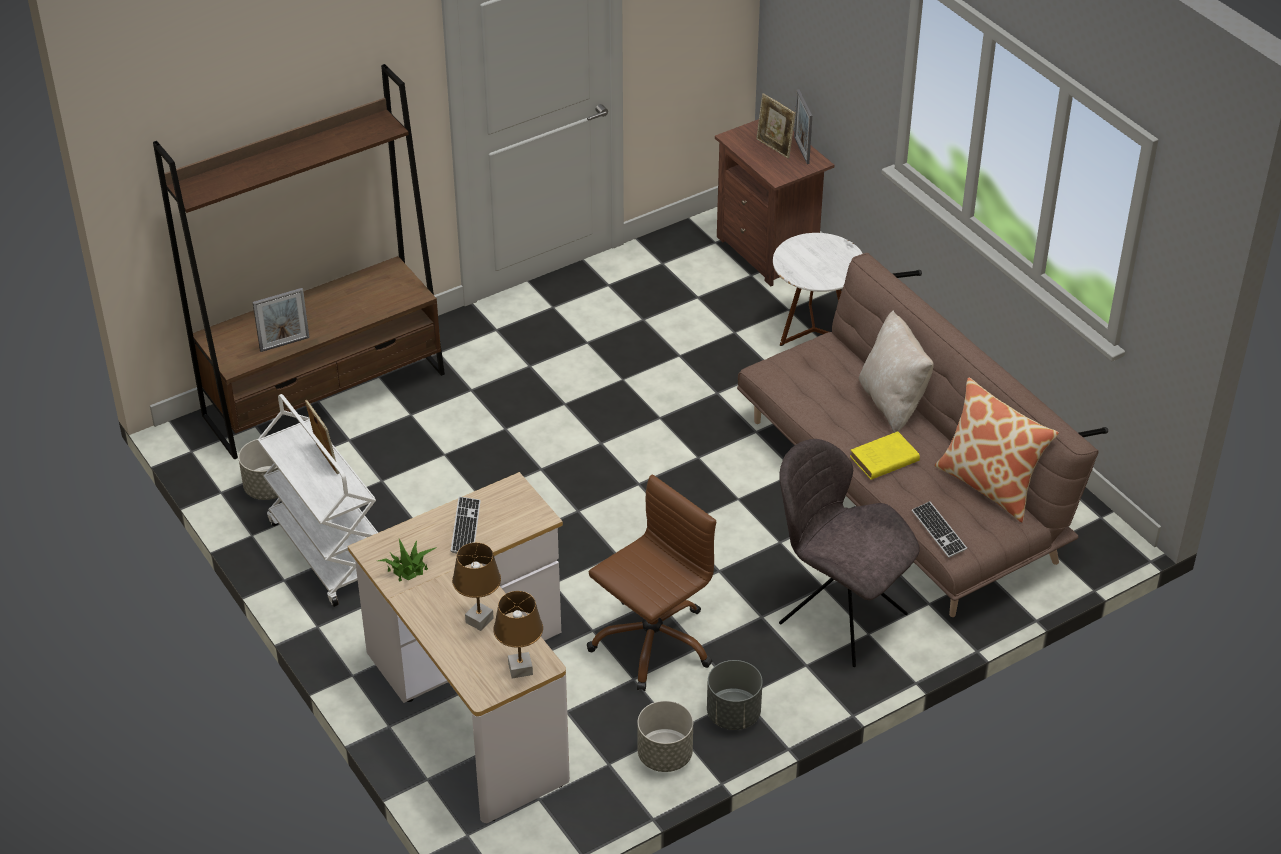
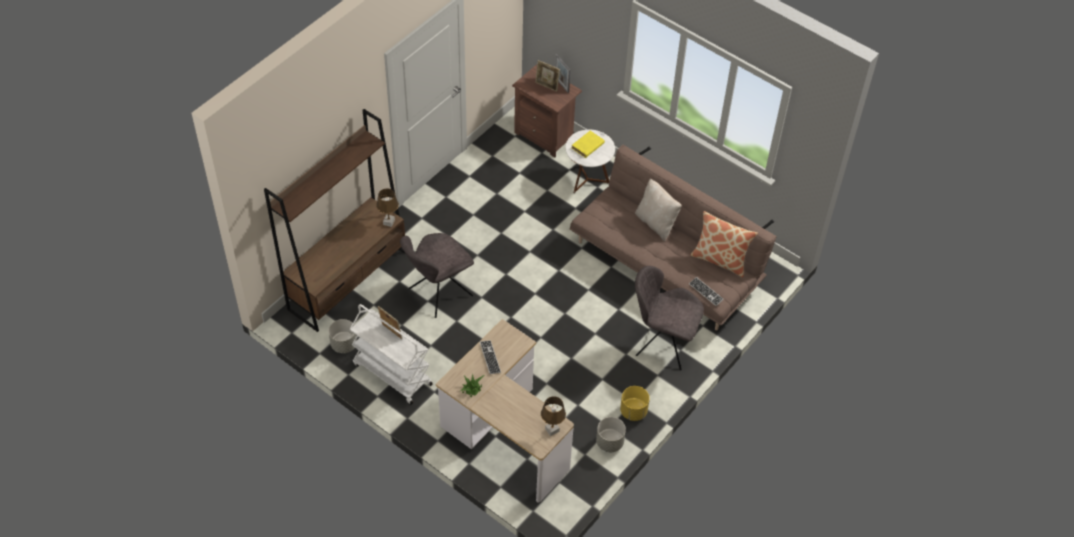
camera: 20 degrees left, 10 degrees up
picture frame [252,288,310,352] -> none
brown table lamp [452,543,501,631] -> brown table lamp moved to [376,188,399,227]
brown office chair [587,474,716,691] -> none
grey planter [707,660,763,730] -> yellow planter [620,386,650,421]
yellow book [850,432,920,480] -> yellow book moved to [572,131,605,158]
none -> grey chair [400,233,474,318]

